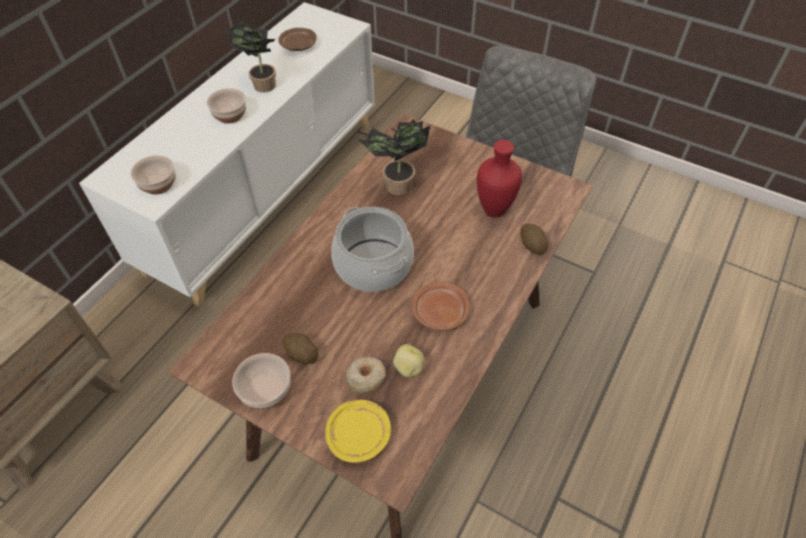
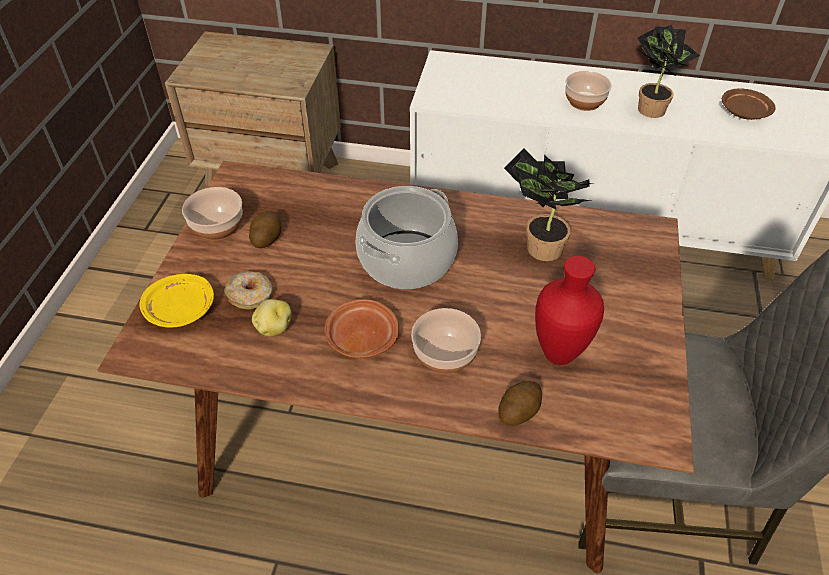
camera: 70 degrees right, 5 degrees down
bowl [131,155,176,195] -> bowl moved to [411,308,481,374]

